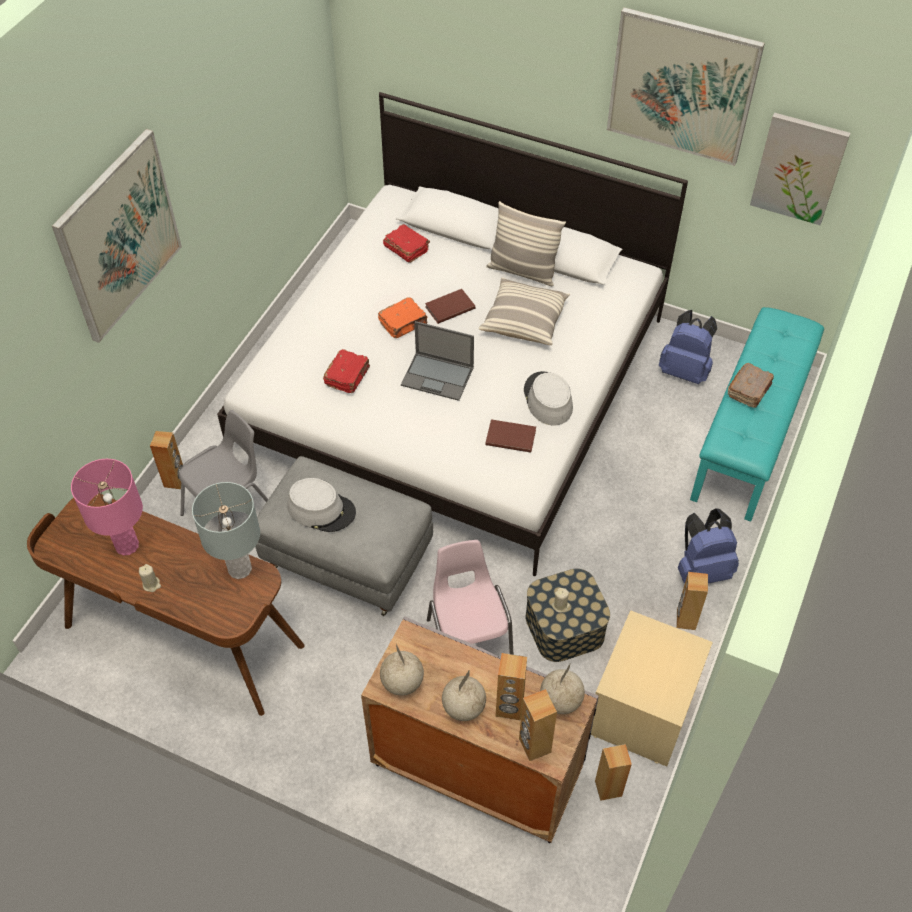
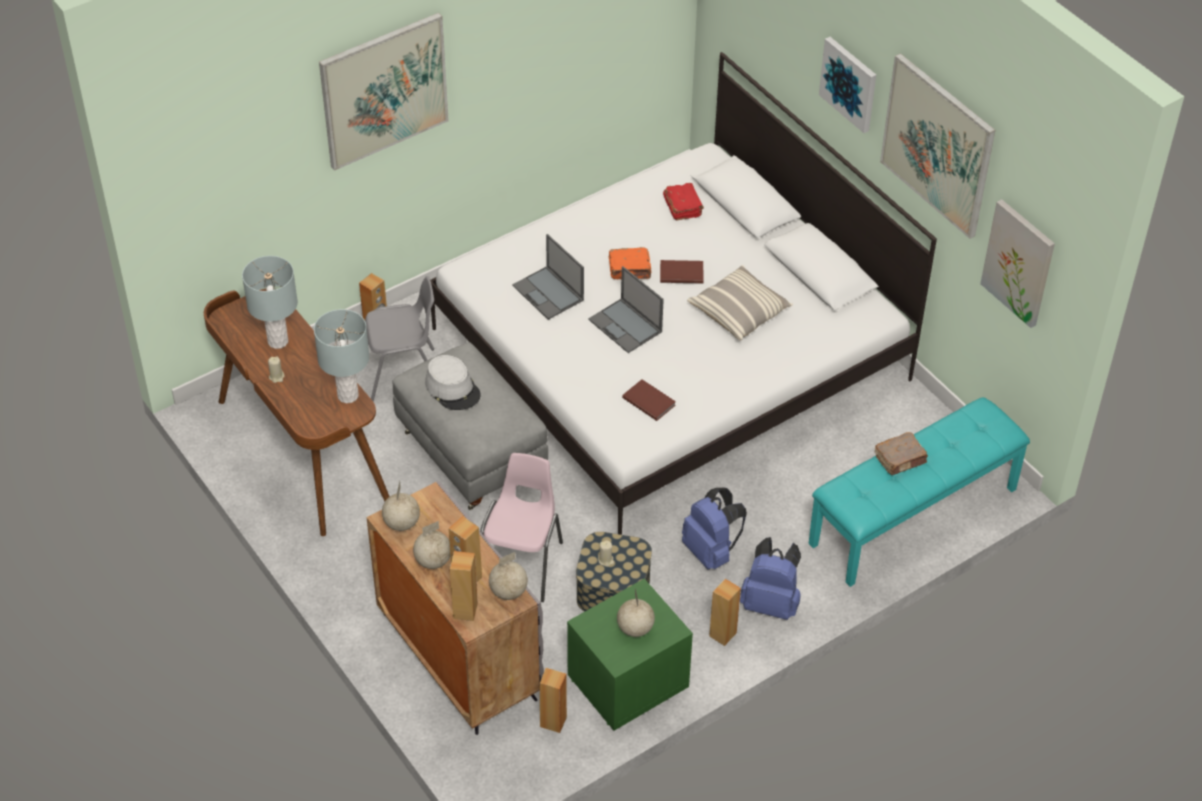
camera: 30 degrees right, 5 degrees down
pink table lamp [71,459,143,556] -> grey table lamp [242,256,298,349]
red book [323,349,370,393] -> laptop [512,234,584,320]
pillow [486,201,566,286] -> none
grey hat [524,371,573,426] -> none
beige nightstand [591,610,713,767] -> green nightstand [567,579,693,731]
blue backpack [659,310,717,384] -> blue backpack moved to [682,488,747,570]
none -> globe [617,588,655,637]
none -> picture [819,37,876,133]

